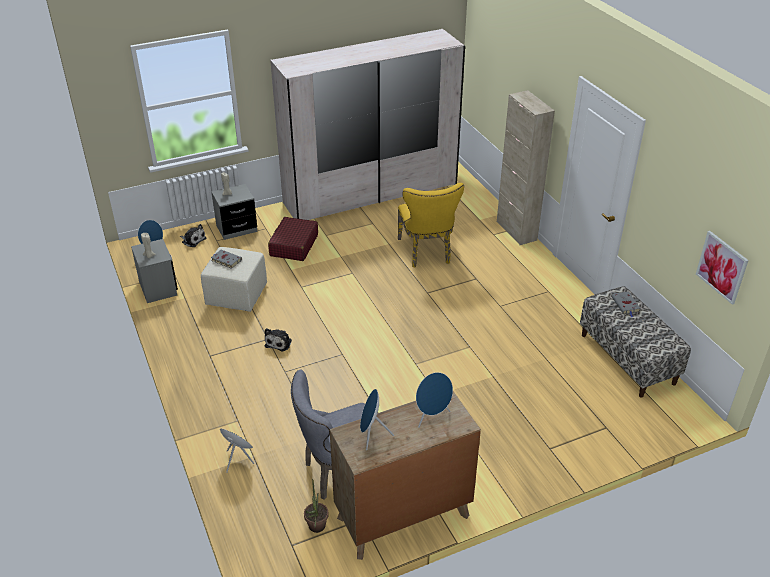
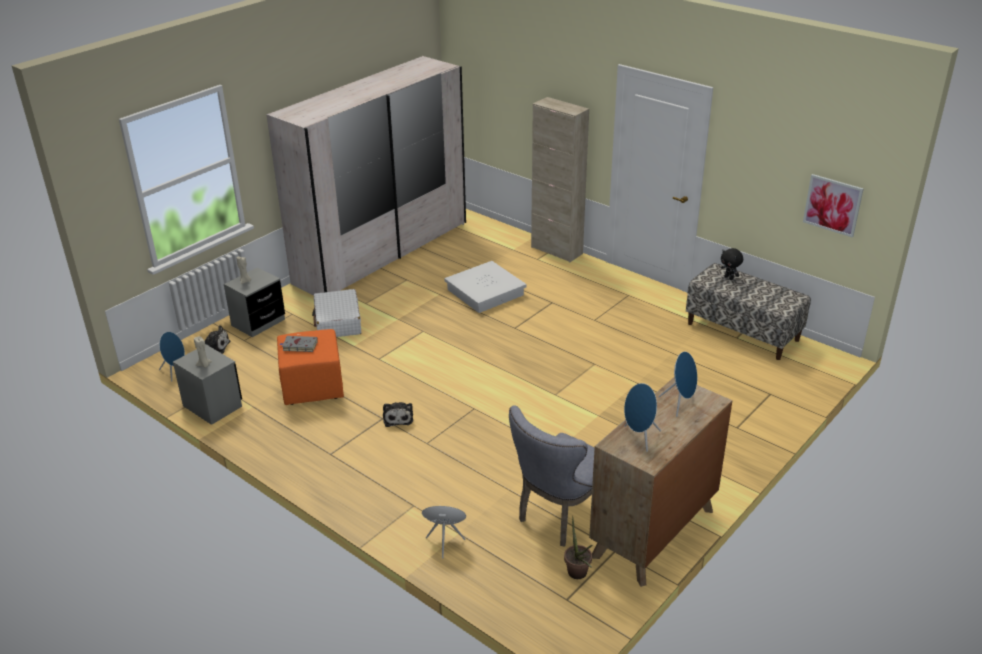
camera: 25 degrees left, 5 degrees down
beige ottoman [201,247,267,312] -> orange ottoman [277,329,344,405]
red suitcase [268,217,318,261] -> white suitcase [312,289,361,337]
yellow chair [398,183,464,267] -> white storage box [444,261,527,313]
grey book [612,291,641,317] -> black plush toy [721,248,743,280]

